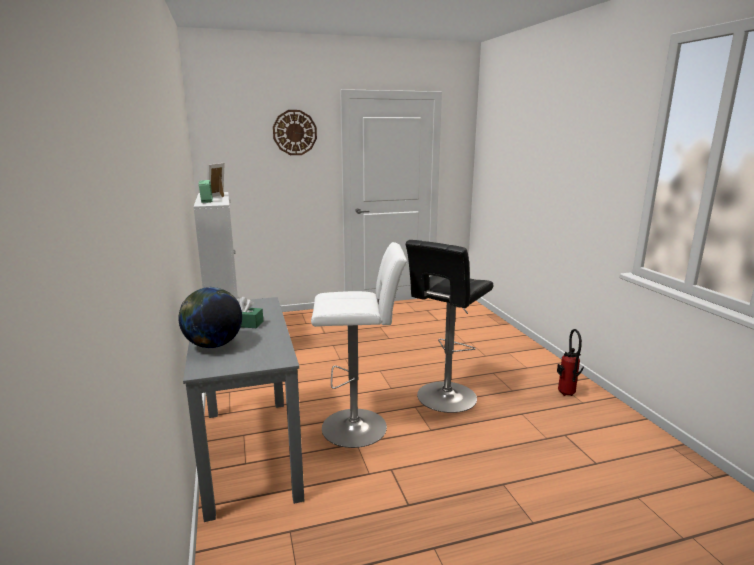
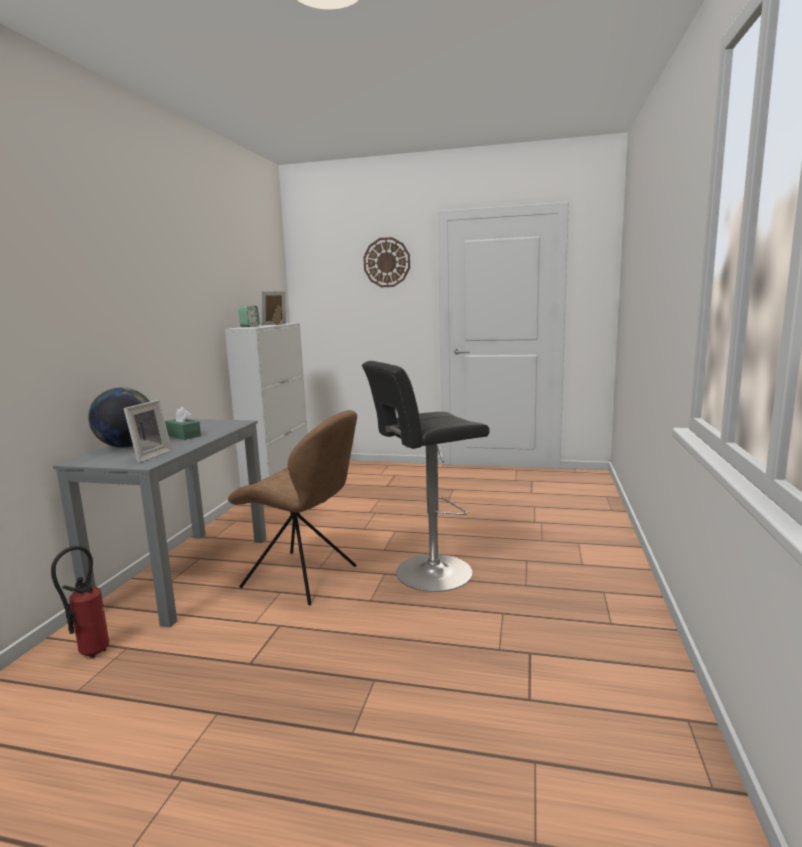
camera: 30 degrees right, 5 degrees down
white stool [311,242,407,448] -> brown chair [228,410,357,605]
fire extinguisher [557,329,584,396] -> fire extinguisher moved to [51,546,109,658]
none -> picture frame [123,400,172,463]

